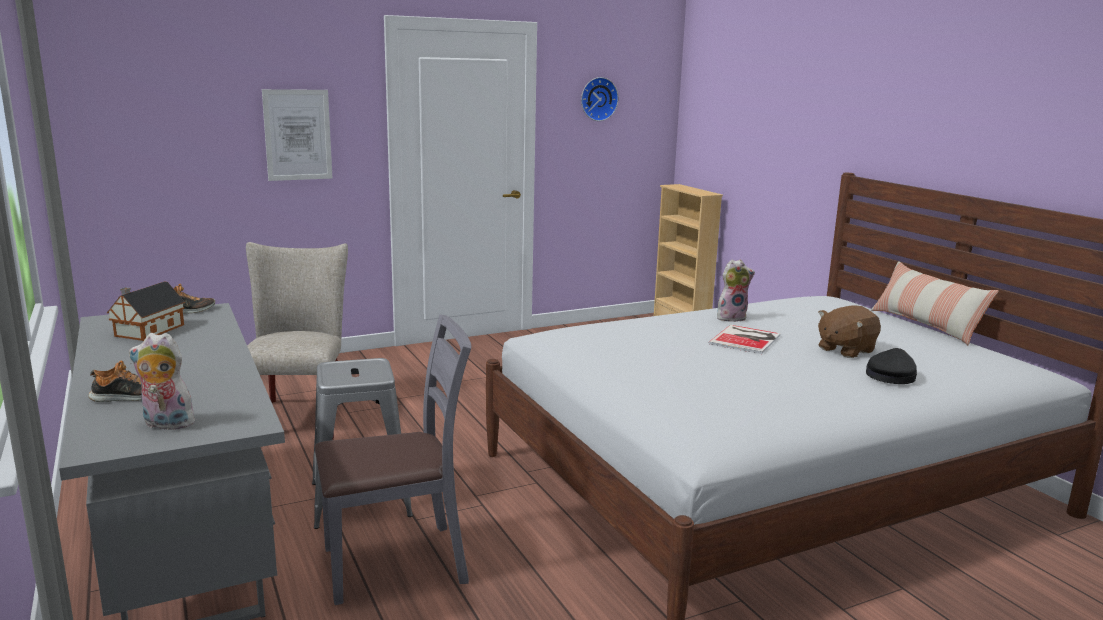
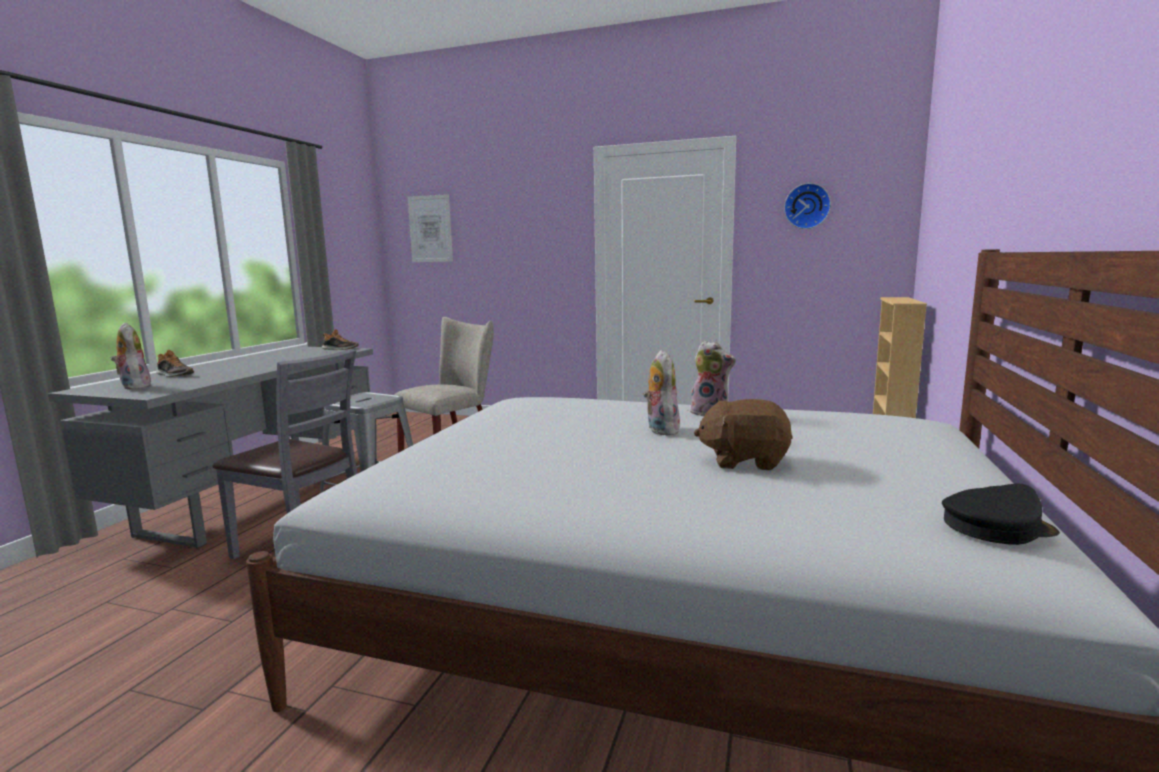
camera: 45 degrees right, 5 degrees down
toy house [107,281,185,341] -> none
picture [262,89,333,181] -> picture moved to [408,194,453,262]
book [708,325,780,354] -> plush toy [643,350,680,435]
black cap [866,348,917,384] -> black cap moved to [942,484,1060,545]
pillow [871,261,999,345] -> none

